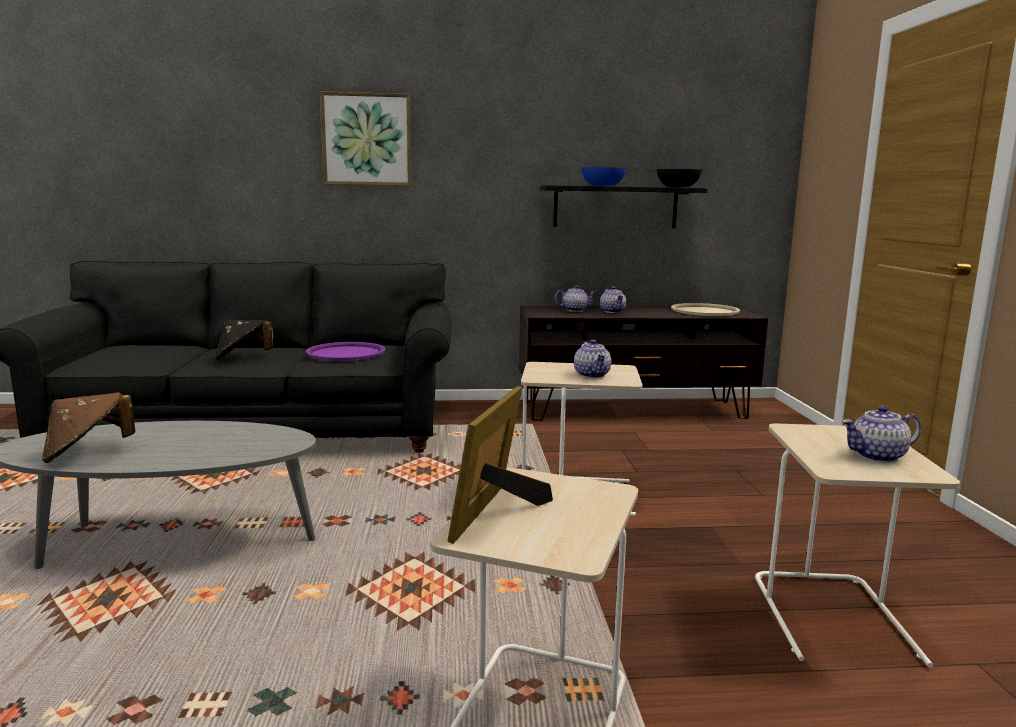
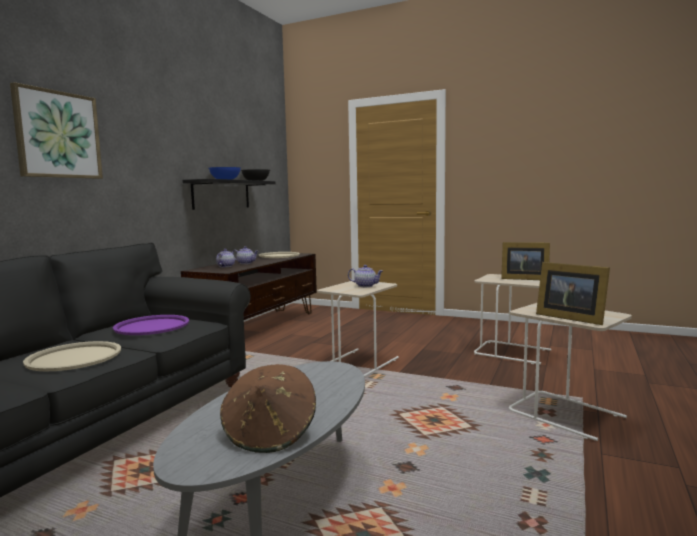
camera: 60 degrees left, 5 degrees down
black hat [215,320,273,360] -> beige tray [23,341,121,372]
teapot [842,406,921,463] -> picture frame [501,242,550,280]

